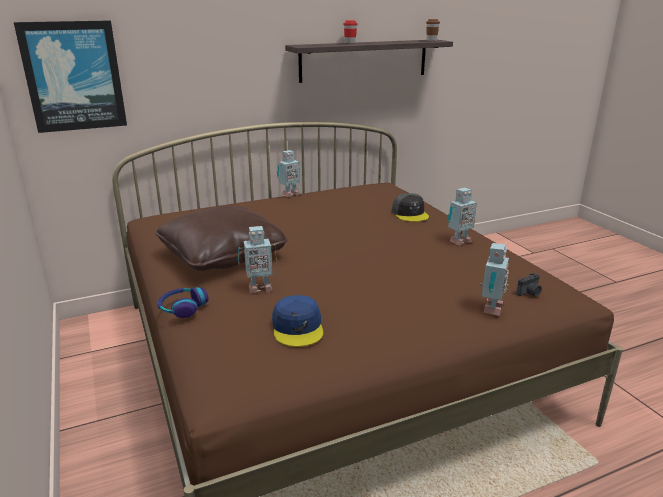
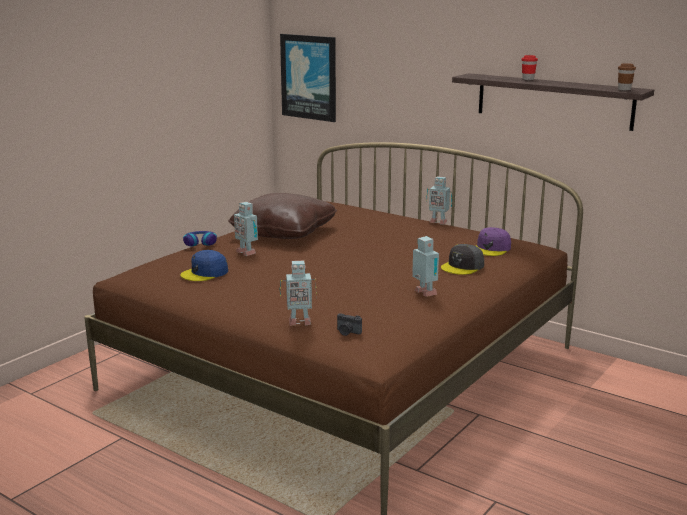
camera: 60 degrees right, 5 degrees down
toy robot [448,188,477,246] -> toy robot turned 150 degrees counterclockwise [412,236,439,297]
none -> purple cap [476,227,511,256]

